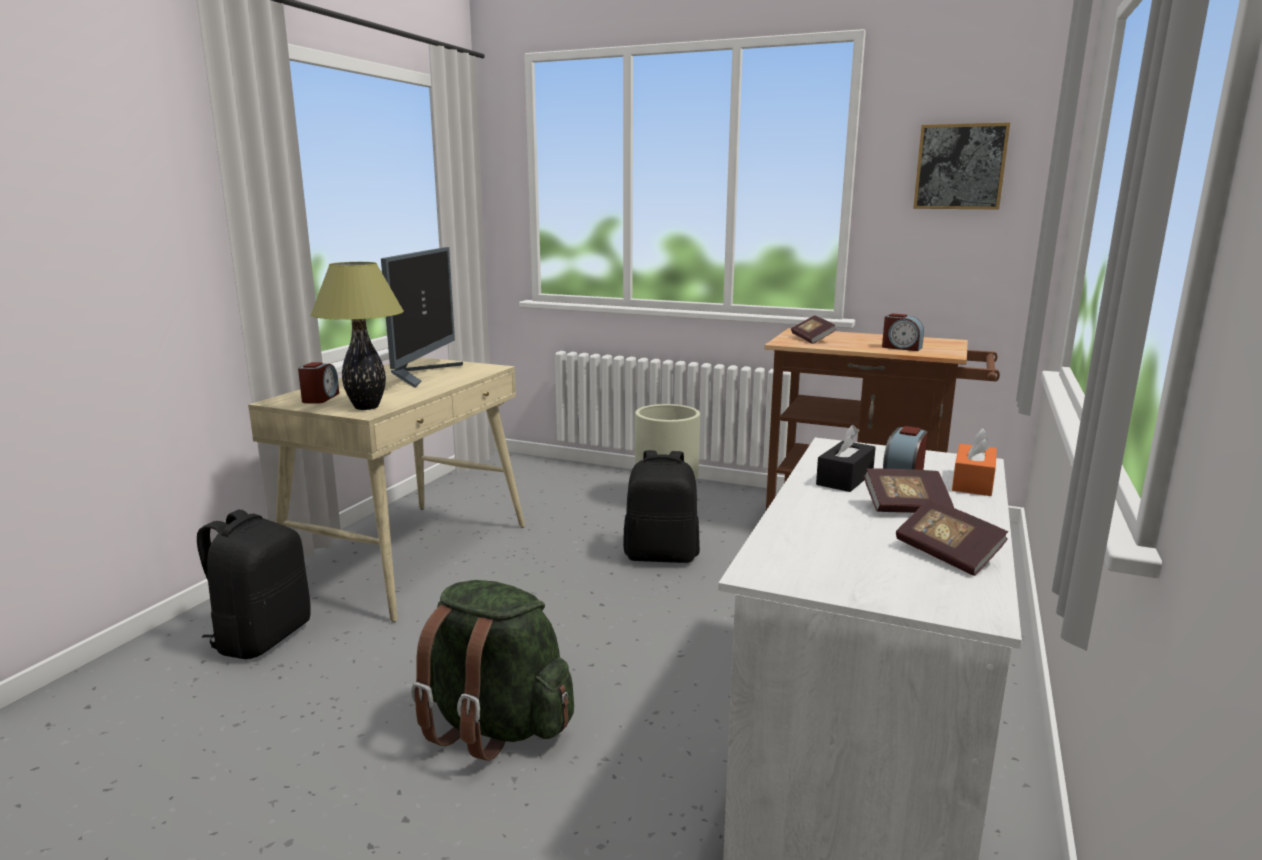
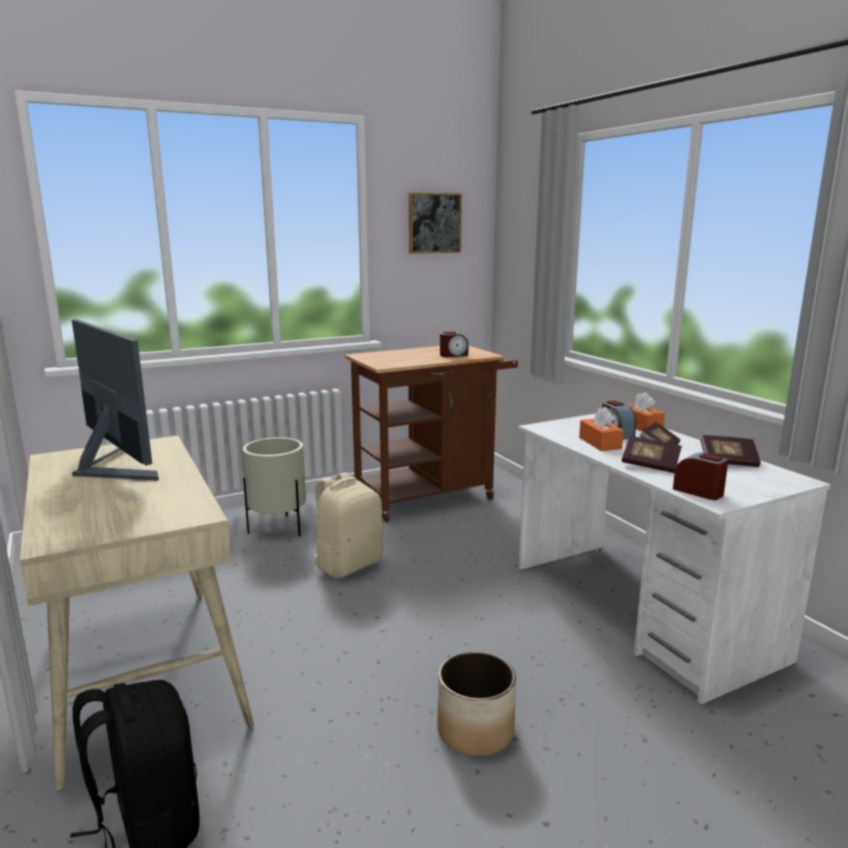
camera: 50 degrees left, 0 degrees up
alarm clock [298,362,339,404] -> alarm clock moved to [673,453,728,500]
table lamp [310,262,404,410] -> none
green backpack [411,580,574,761] -> planter [437,651,516,756]
black backpack [623,450,700,563] -> beige backpack [313,472,383,578]
book [791,315,837,344] -> book moved to [622,436,682,473]
black tissue box [816,425,876,492] -> orange tissue box [579,406,624,451]

